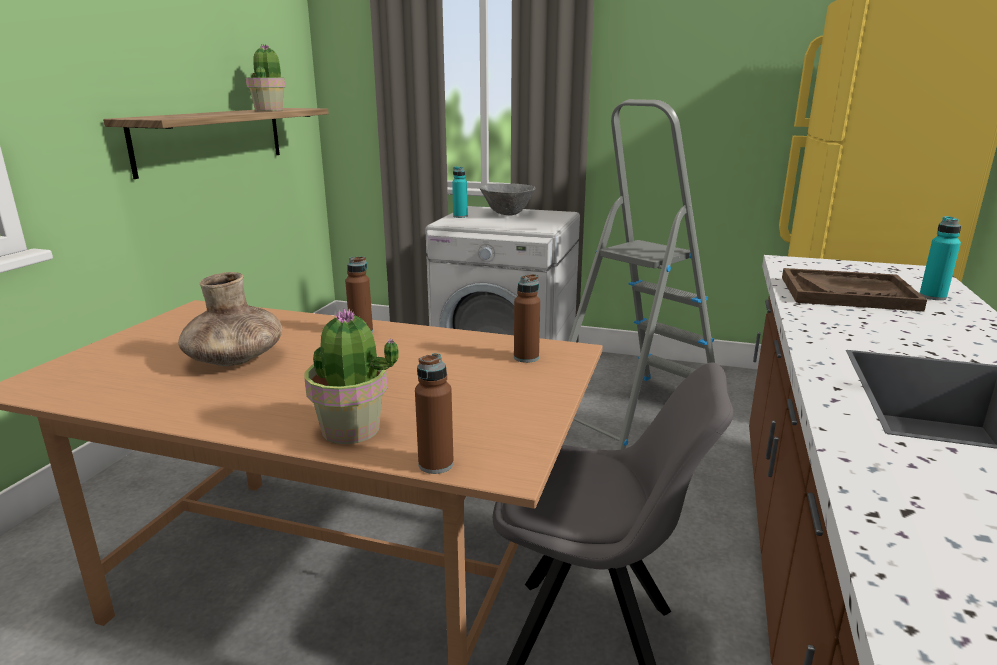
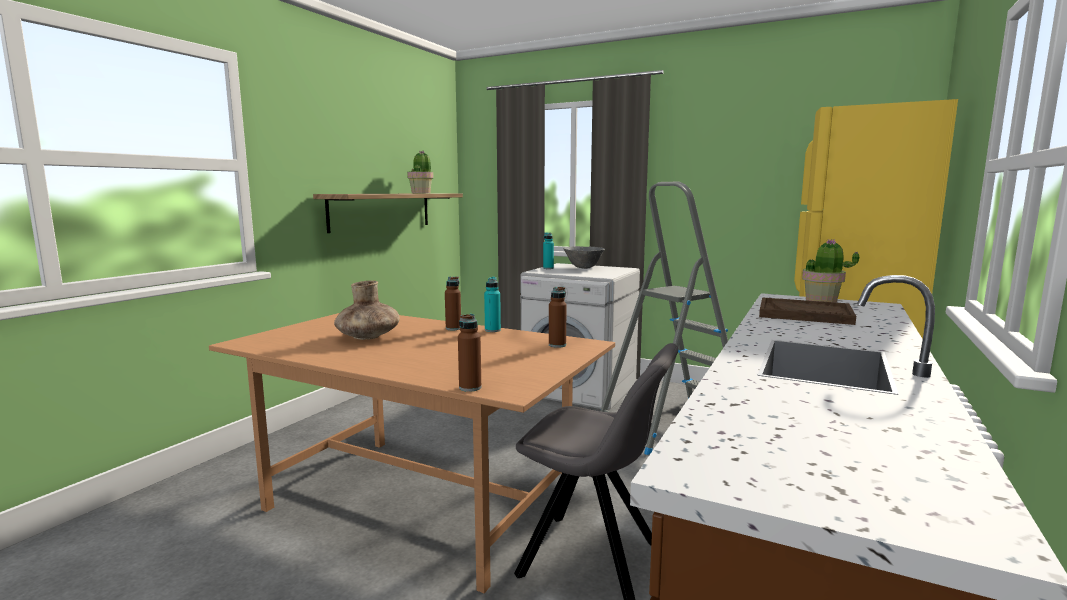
camera: 10 degrees right, 10 degrees down
potted plant [304,309,399,444] -> potted plant moved to [802,239,859,303]
turquoise bottle [919,216,961,300] -> turquoise bottle moved to [484,277,501,332]

